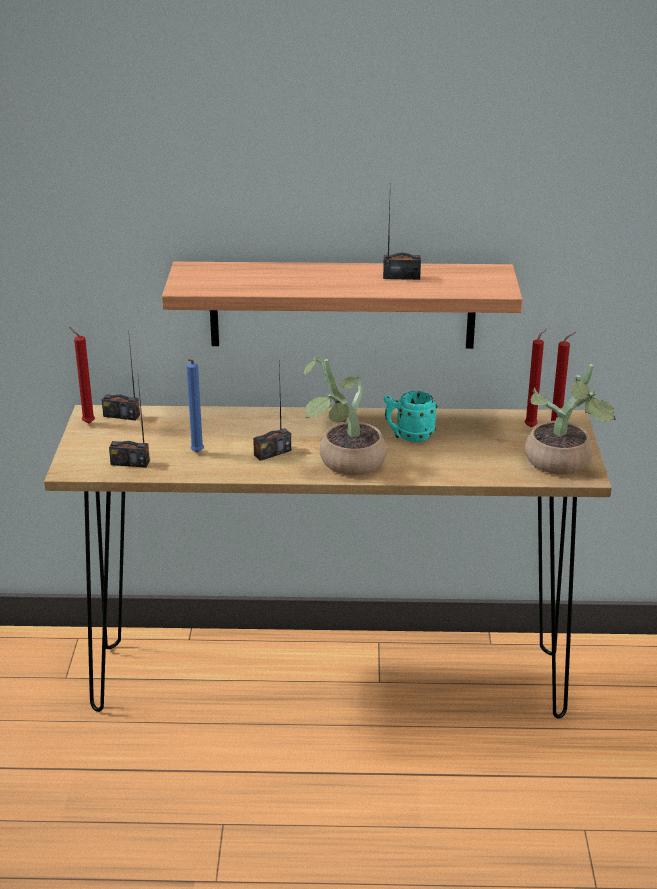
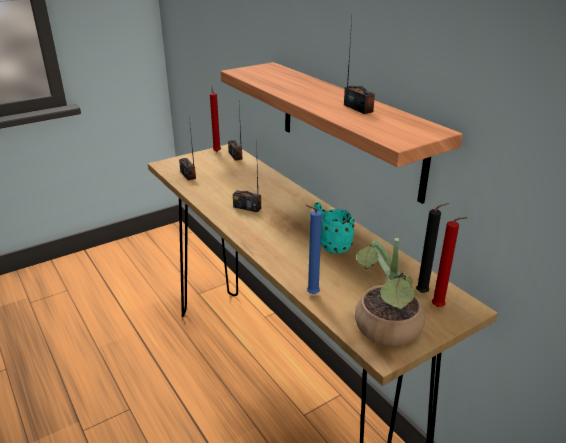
camera: 55 degrees right, 0 degrees up
blue candle [187,359,204,453] -> blue candle moved to [306,205,322,294]
potted plant [303,357,387,475] -> none
red candle [525,328,547,427] -> black candle [416,203,449,293]

